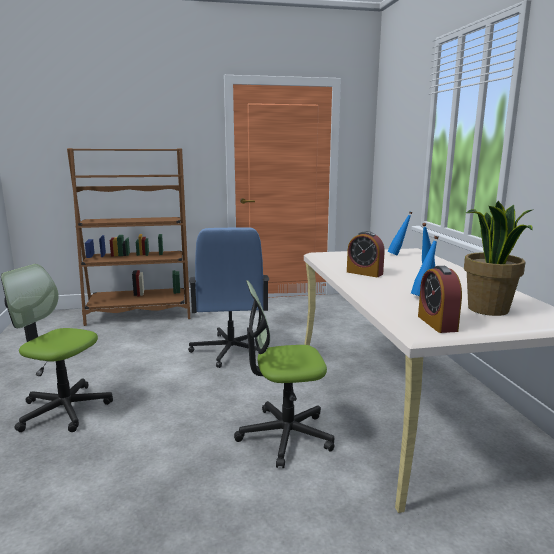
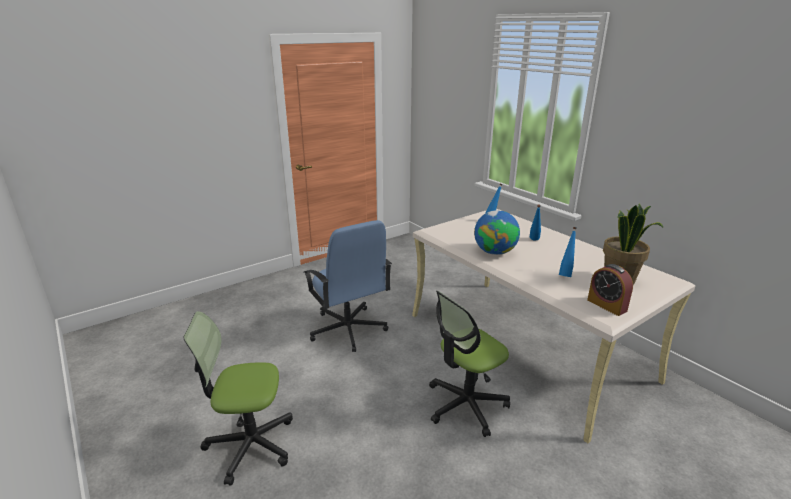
camera: 25 degrees left, 10 degrees up
brown bookcase [67,148,190,326] -> none
alarm clock [347,231,385,277] -> globe [474,210,520,255]

